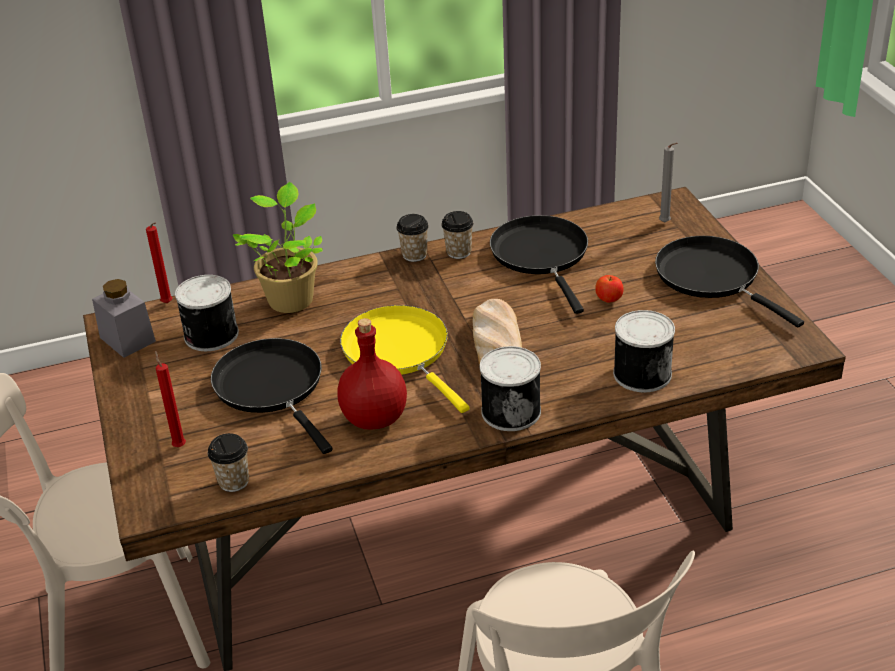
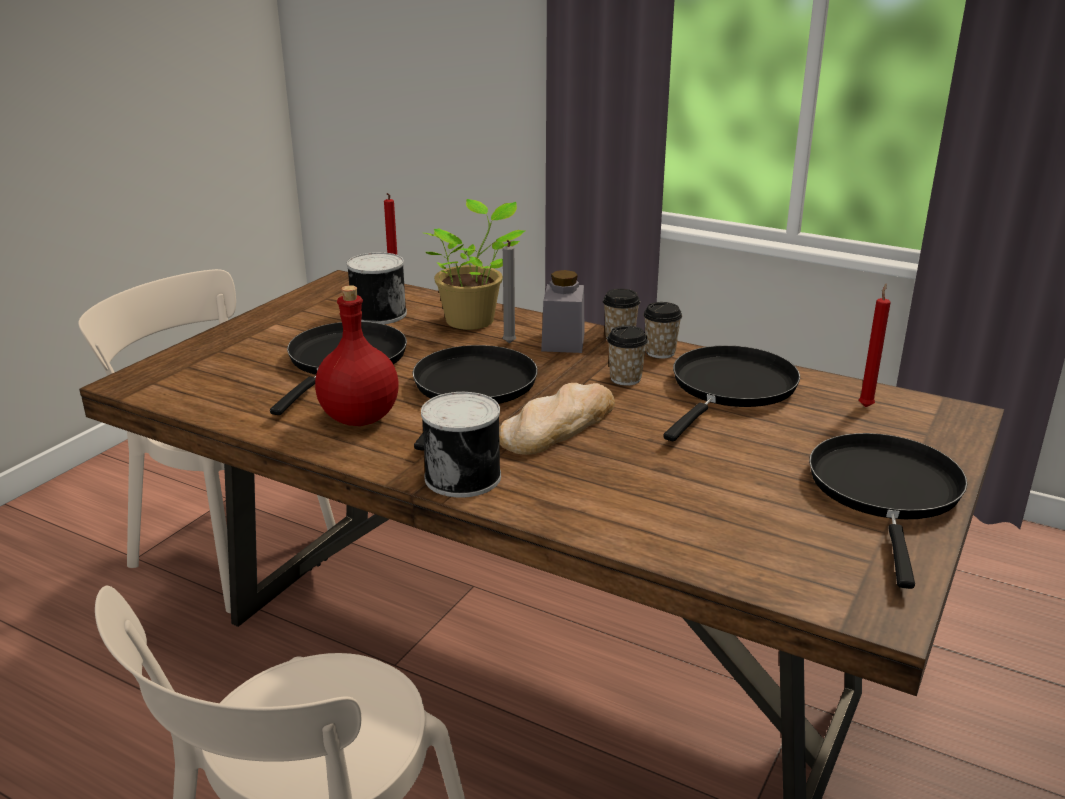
camera: 45 degrees right, 10 degrees down
grey jar [92,279,156,358] -> grey jar moved to [541,270,585,353]
red candle [155,351,186,447] -> red candle moved to [859,284,891,407]
cup [208,433,249,492] -> cup moved to [607,325,648,386]
yellow frying pan [340,305,470,413] -> black frying pan [412,345,538,451]
apple [595,275,624,303] -> none
can [613,310,675,392] -> none
grey candle [659,143,678,223] -> grey candle moved to [503,240,516,343]

